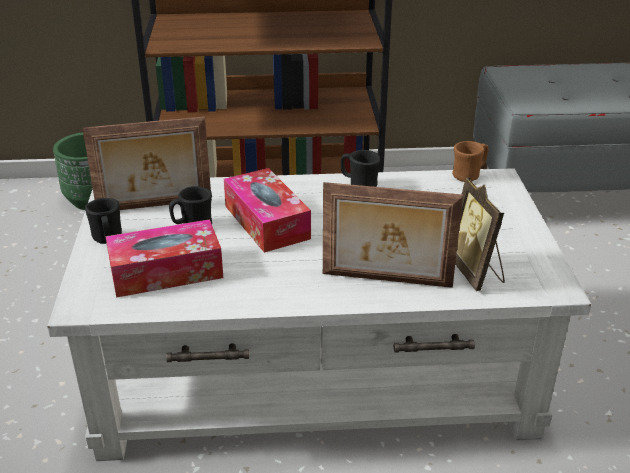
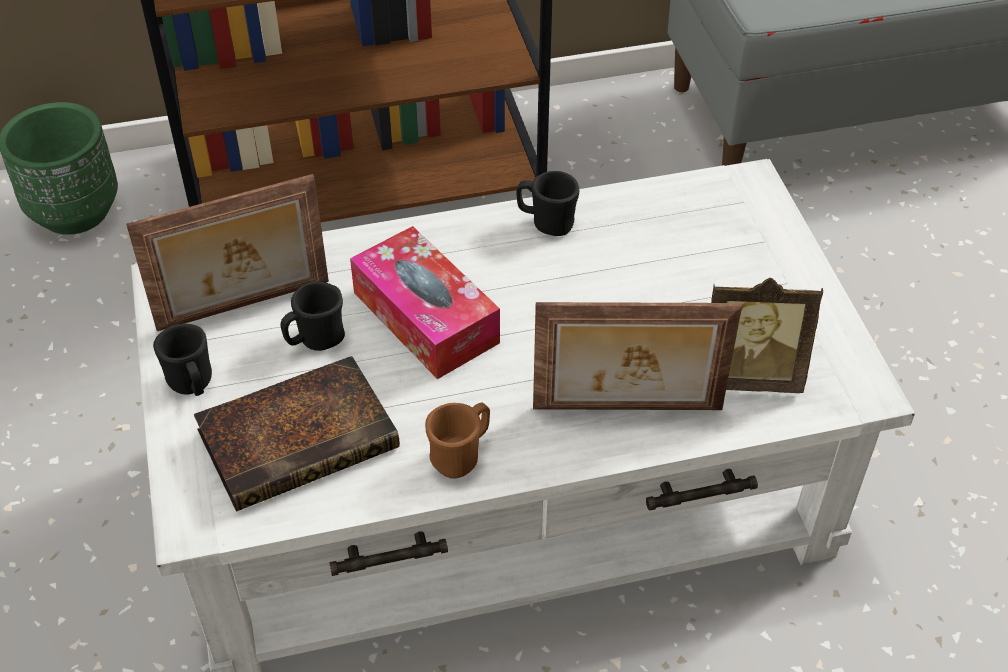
camera: 10 degrees left, 15 degrees up
tissue box [106,219,223,298] -> book [194,356,400,512]
brown mug [452,141,489,182] -> brown mug moved to [425,402,490,479]
picture frame [455,177,505,291] -> picture frame turned 60 degrees counterclockwise [711,278,823,393]

